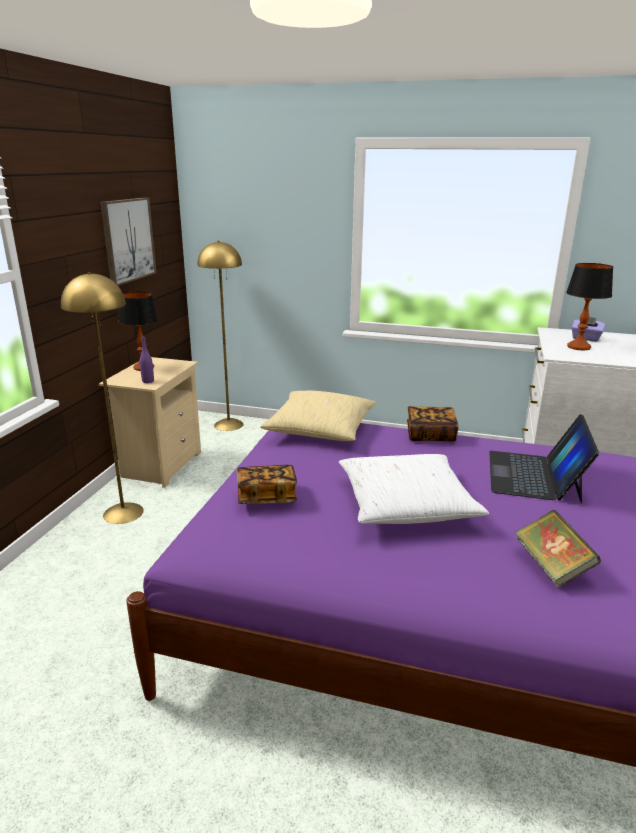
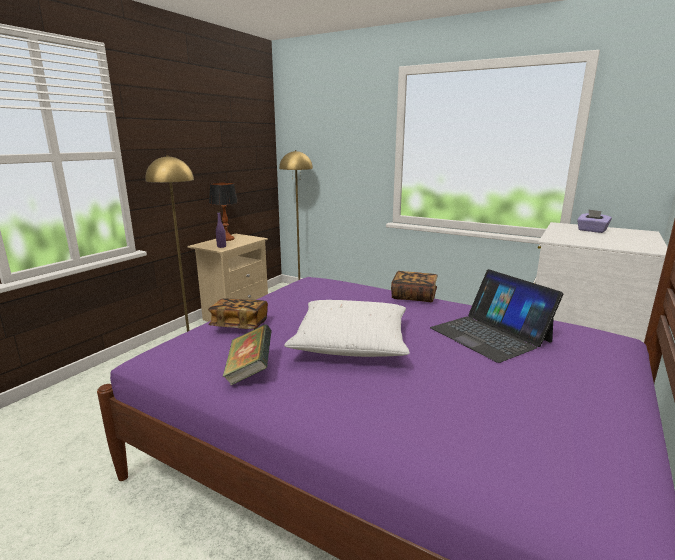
camera: 15 degrees right, 5 degrees down
picture [100,198,157,285] -> none
beige pillow [260,391,376,441] -> none
laptop [489,414,599,503] -> laptop turned 60 degrees counterclockwise [430,269,563,363]
book [515,510,601,588] -> book moved to [223,324,271,386]
table lamp [566,263,613,350] -> none

